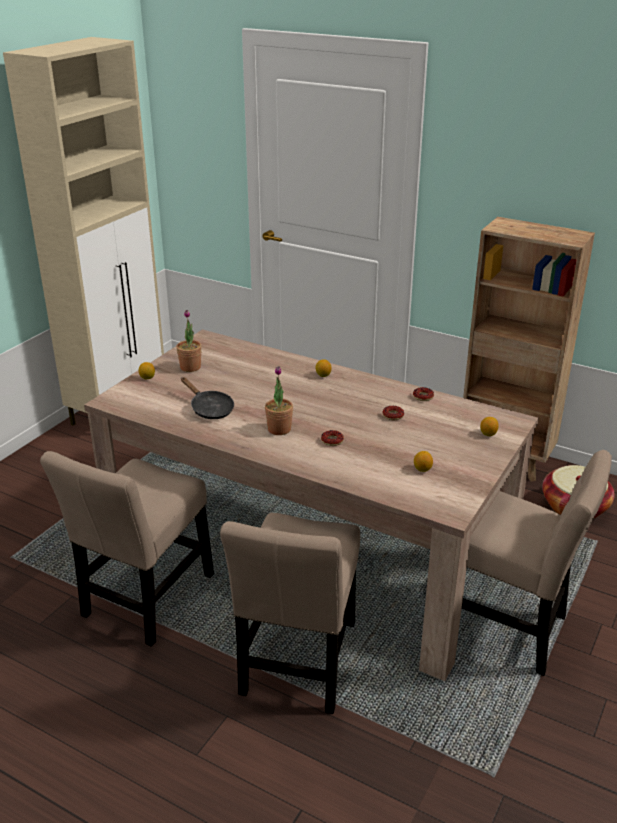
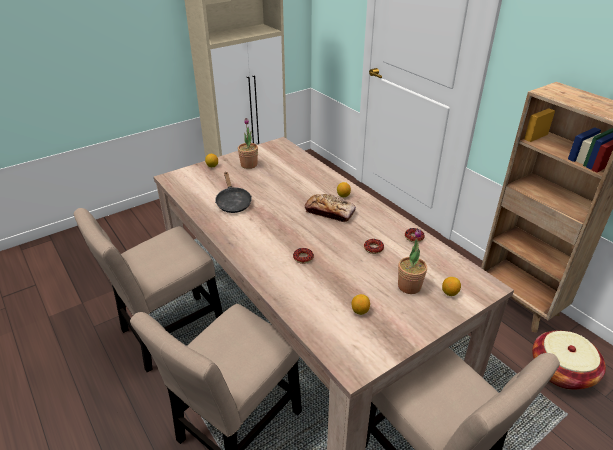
camera: 25 degrees right, 5 degrees up
potted plant [265,366,293,435] -> potted plant moved to [398,229,427,294]
none -> bread [305,194,356,222]

